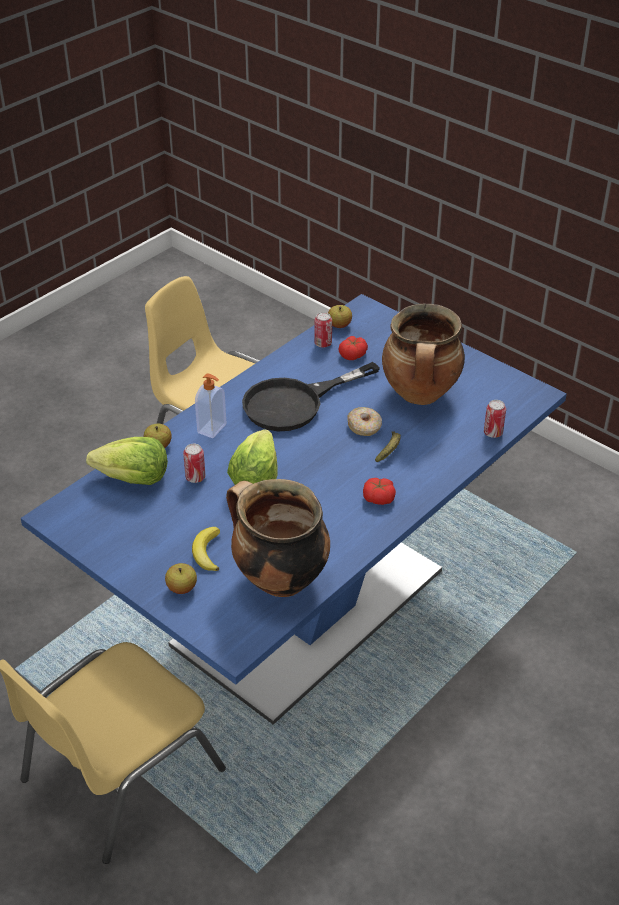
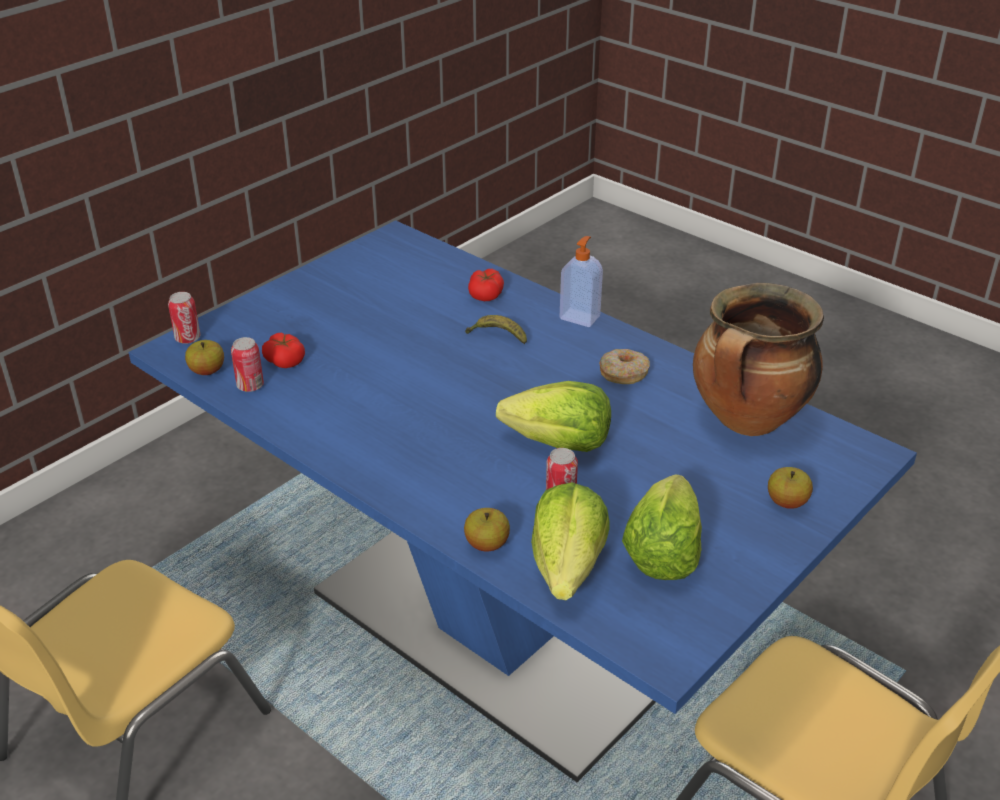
camera: 90 degrees left, 5 degrees down
banana [192,527,220,571] -> none
soap dispenser [195,373,226,438] -> soap dispenser moved to [560,236,603,327]
black frying pan [242,362,380,431] -> none
donut [347,407,382,436] -> donut moved to [599,349,650,384]
tomato [363,478,396,505] -> tomato moved to [468,269,504,301]
cooking pot [382,304,465,405] -> none
can [484,400,506,438] -> can moved to [168,292,200,344]
none -> lettuce [622,474,702,580]

